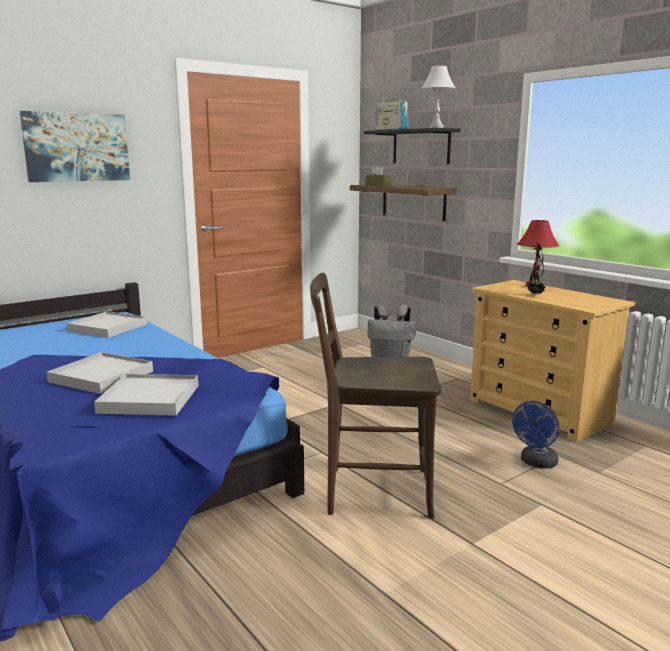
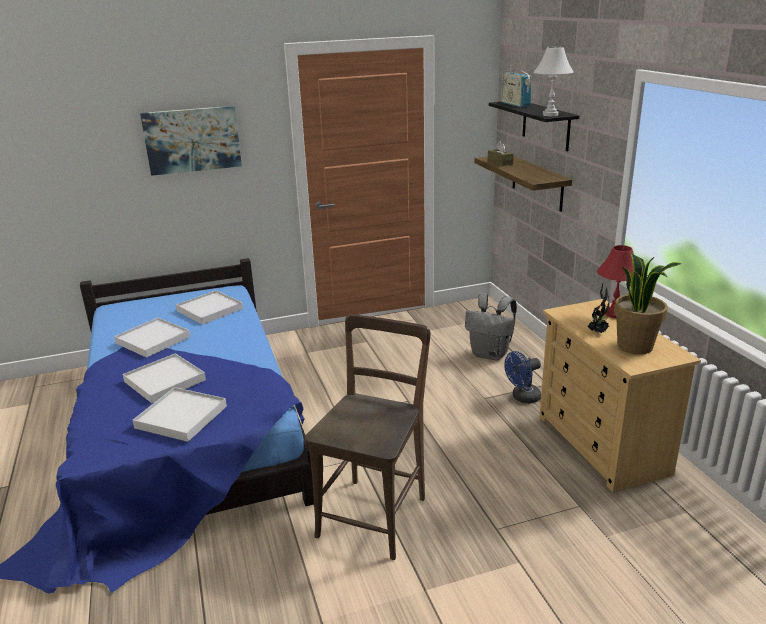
camera: 20 degrees right, 10 degrees up
brown chair [310,273,441,519] -> brown chair turned 90 degrees clockwise [305,314,431,560]
blue fan [512,401,559,469] -> blue fan moved to [504,351,541,403]
none -> white tray [114,318,190,358]
none -> potted plant [614,253,682,354]

